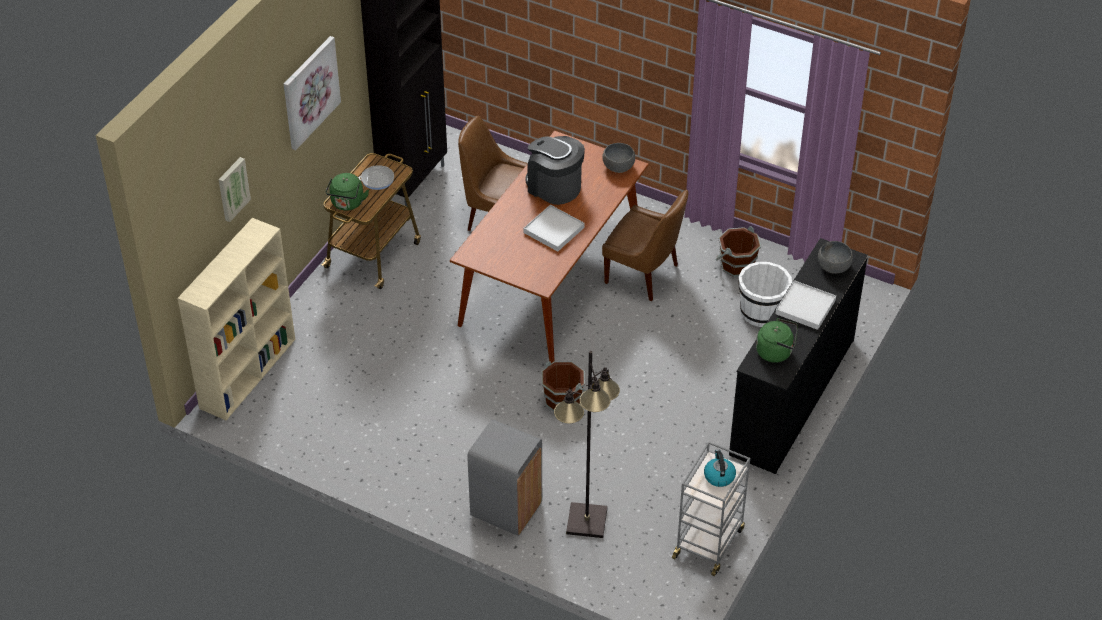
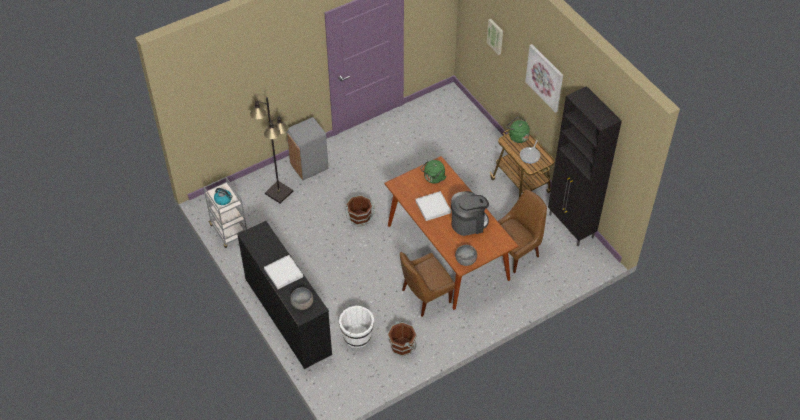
camera: 120 degrees right, 5 degrees up
beige bookcase [178,218,295,420] -> none
green kettle [756,318,798,363] -> green kettle moved to [421,160,446,184]

